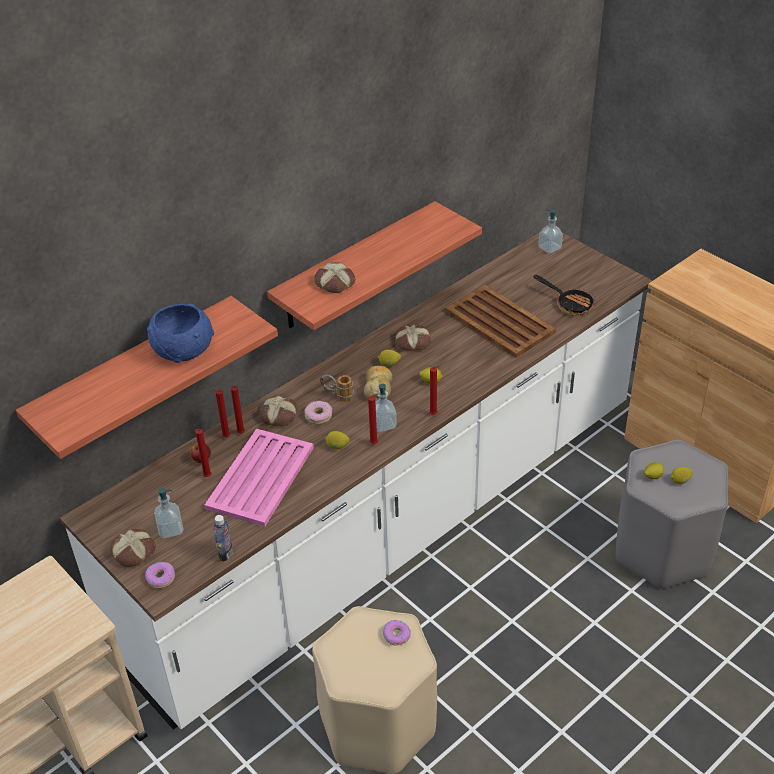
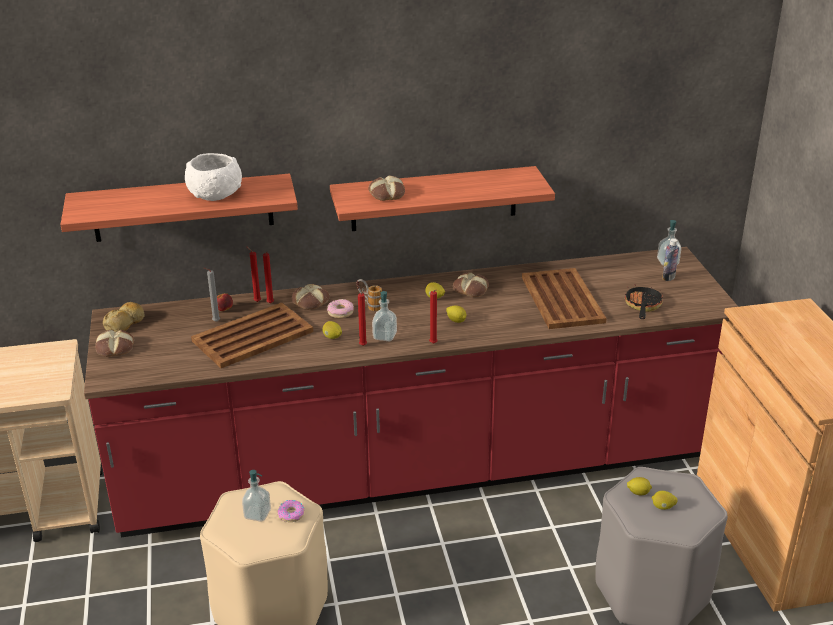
camera: 30 degrees right, 10 degrees down
white counter [60,233,652,730] -> red counter [84,247,738,538]
donut [145,562,175,588] -> none
blue bowl [147,304,214,363] -> white bowl [185,153,242,201]
soap dispenser [154,488,184,538] -> soap dispenser moved to [242,470,271,522]
red candle [194,429,212,477] -> grey candle [204,268,220,322]
pink tray [204,429,314,527] -> brown tray [191,303,313,368]
bottle [213,515,233,562] -> bottle moved to [662,239,679,281]
bread [364,365,393,402] -> bread moved to [103,302,145,332]
frying pan [533,275,595,316] -> frying pan turned 150 degrees counterclockwise [625,284,663,319]

